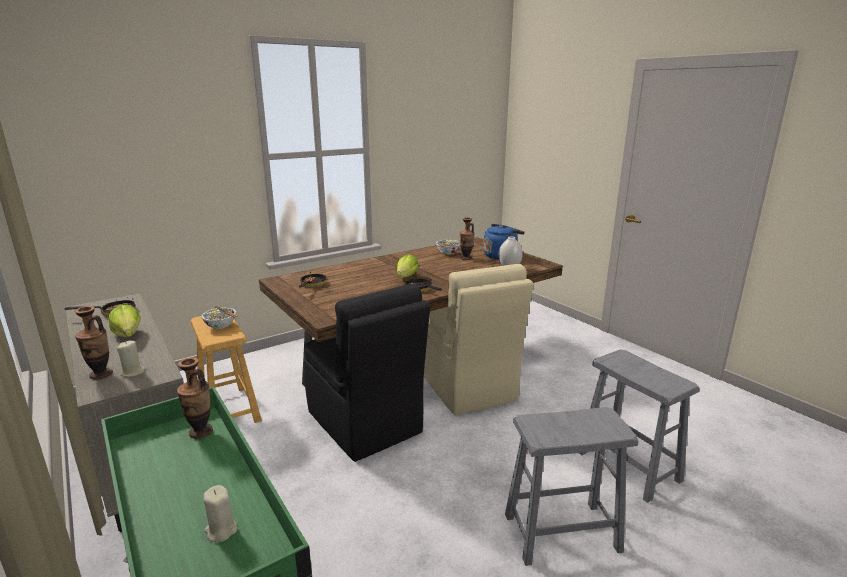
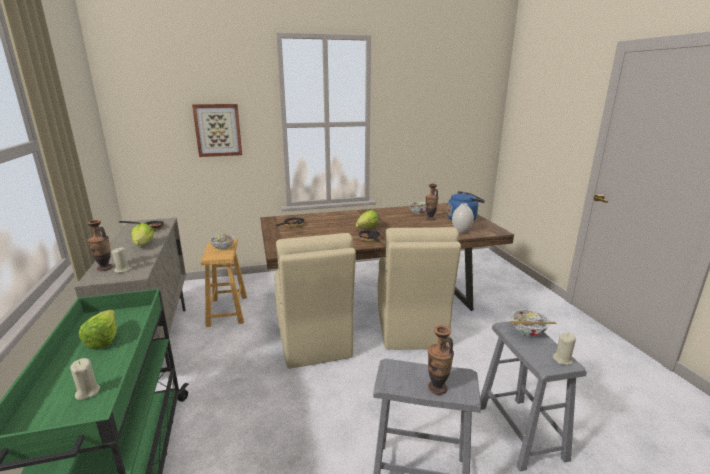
camera: 20 degrees right, 0 degrees up
vase [177,357,213,439] -> vase moved to [428,325,454,395]
black chair [303,284,430,462] -> beige chair [274,233,356,369]
none -> lettuce [79,310,117,349]
none -> picture [192,104,242,157]
none -> bowl [509,309,557,336]
none -> beige candle [552,333,576,365]

